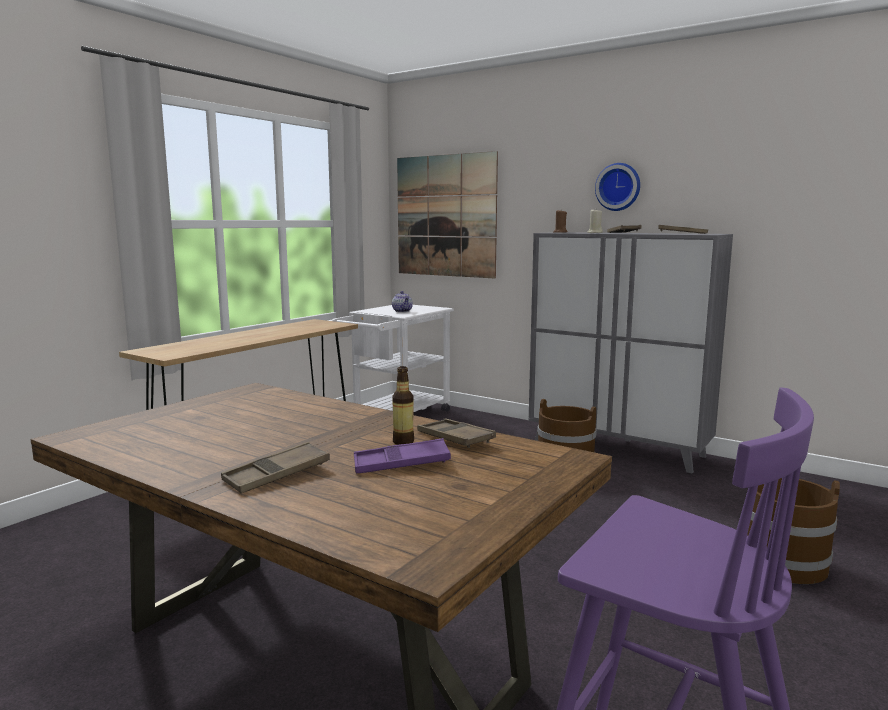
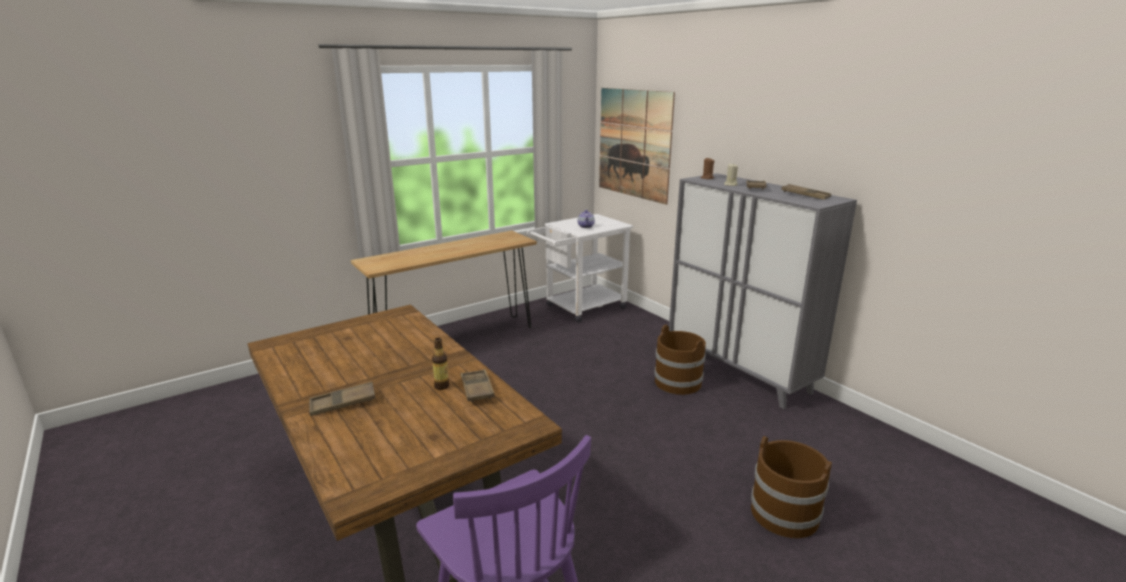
camera: 20 degrees right, 10 degrees up
purple tray [354,438,451,473] -> none
wall clock [595,163,640,211] -> none

